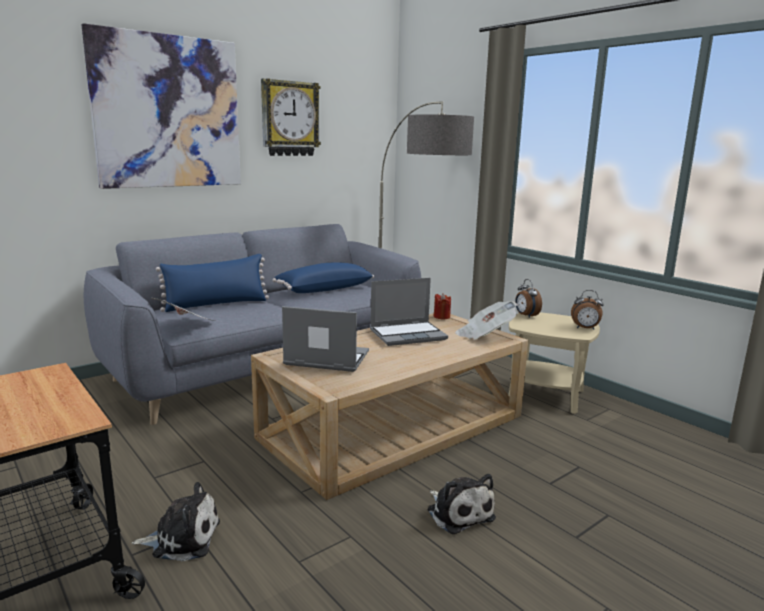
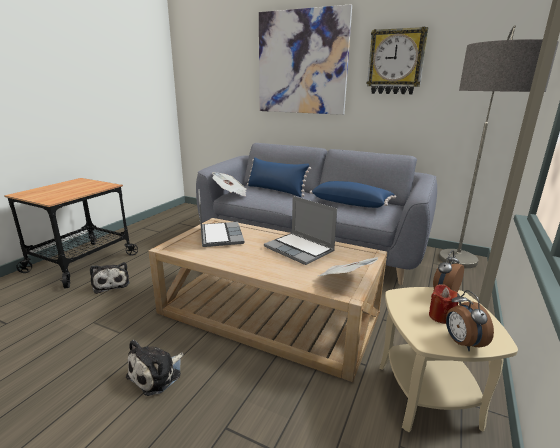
camera: 65 degrees right, 5 degrees up
red candle [434,293,451,320] -> red candle moved to [429,284,459,324]

